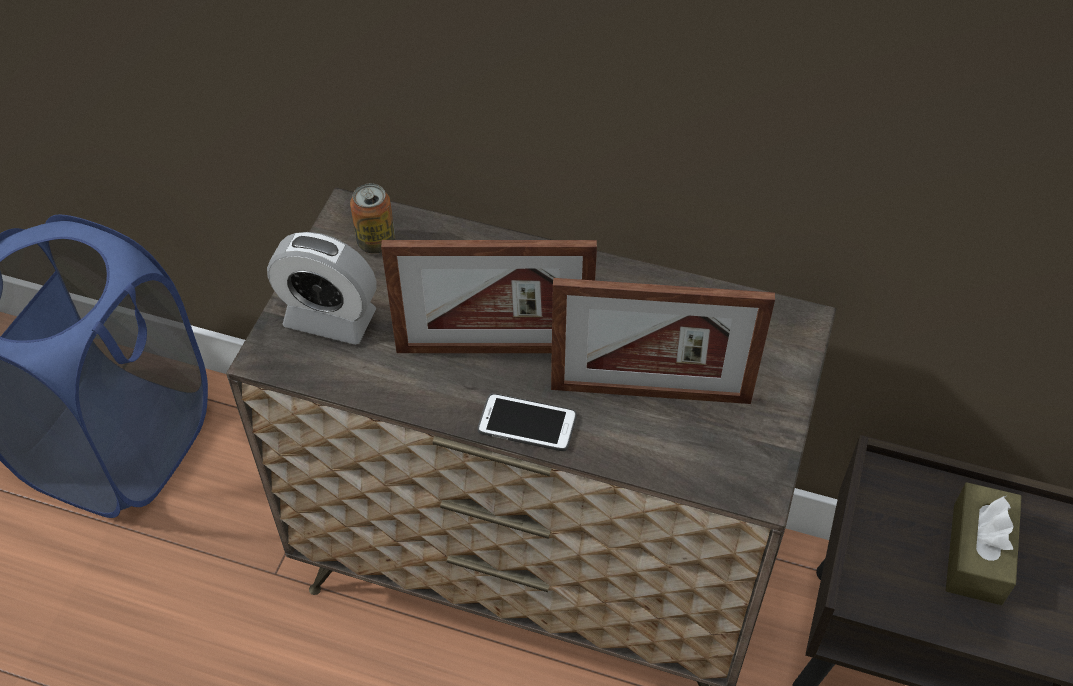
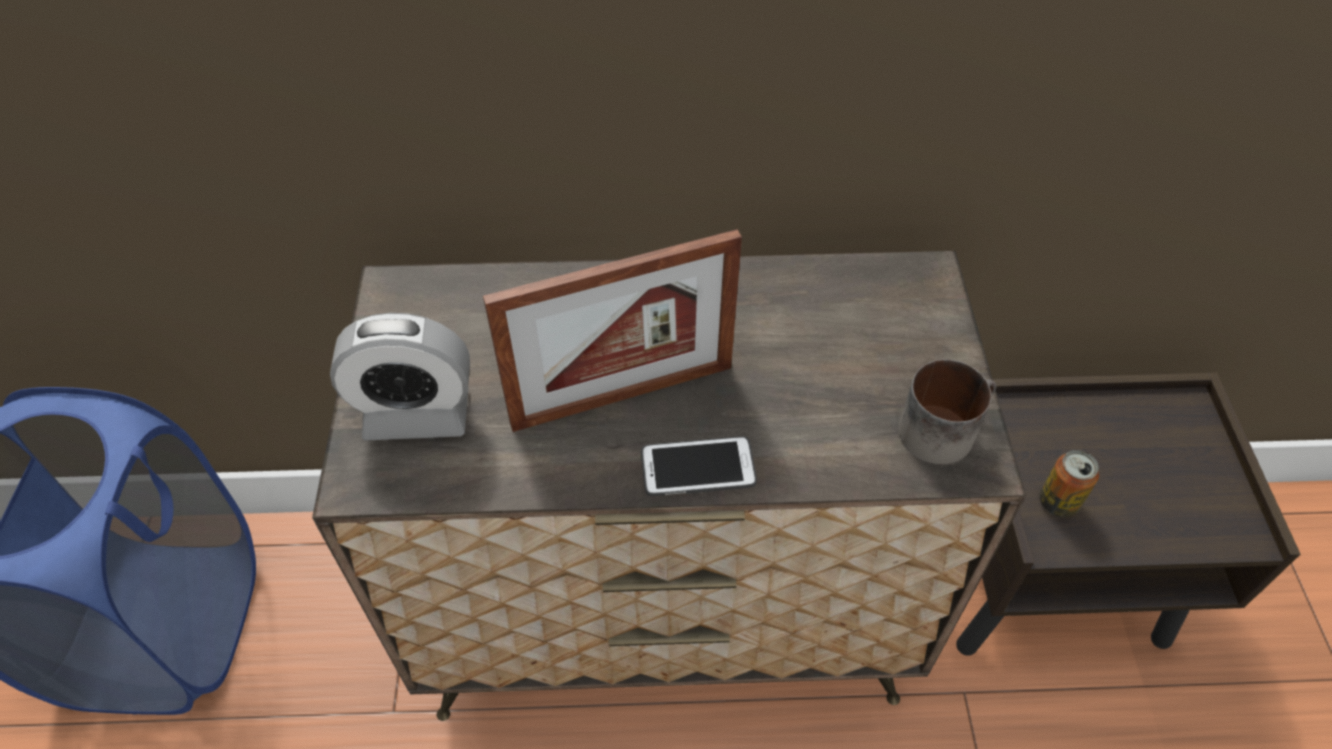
camera: 20 degrees left, 0 degrees up
can [350,183,395,254] -> can moved to [1039,450,1099,518]
picture frame [551,278,775,404] -> none
brown tissue box [946,482,1022,605] -> none
none -> mug [898,360,996,465]

